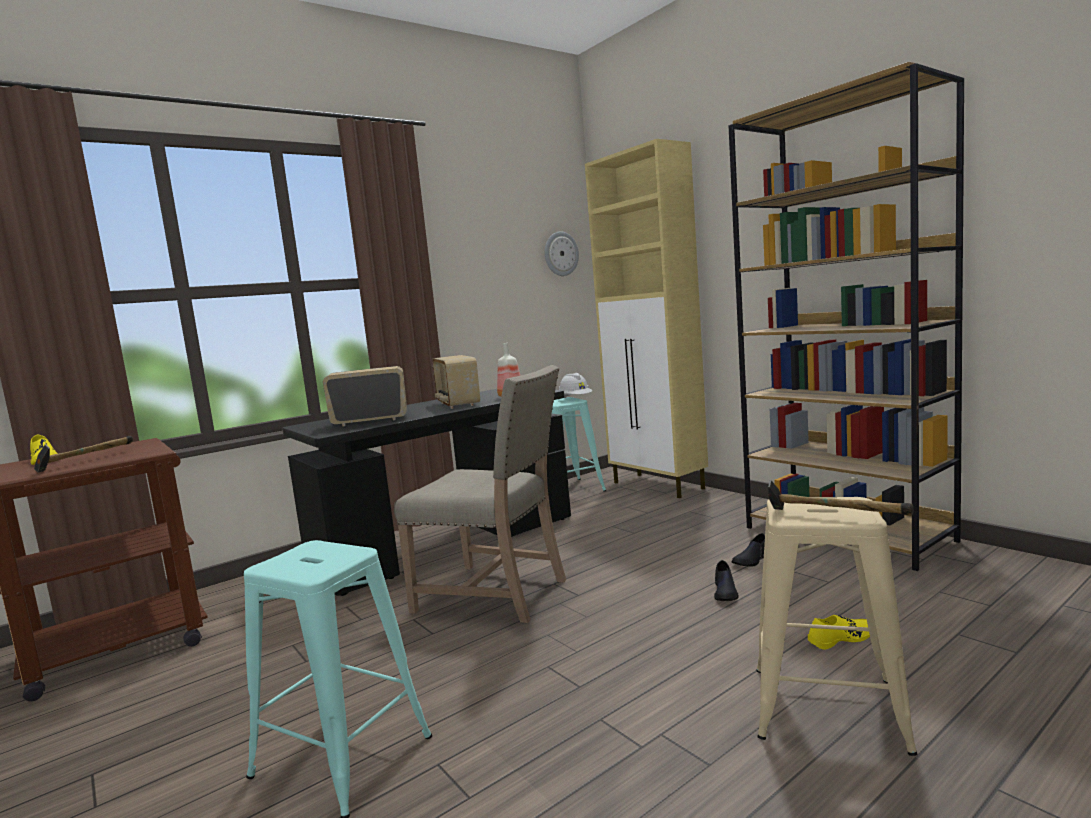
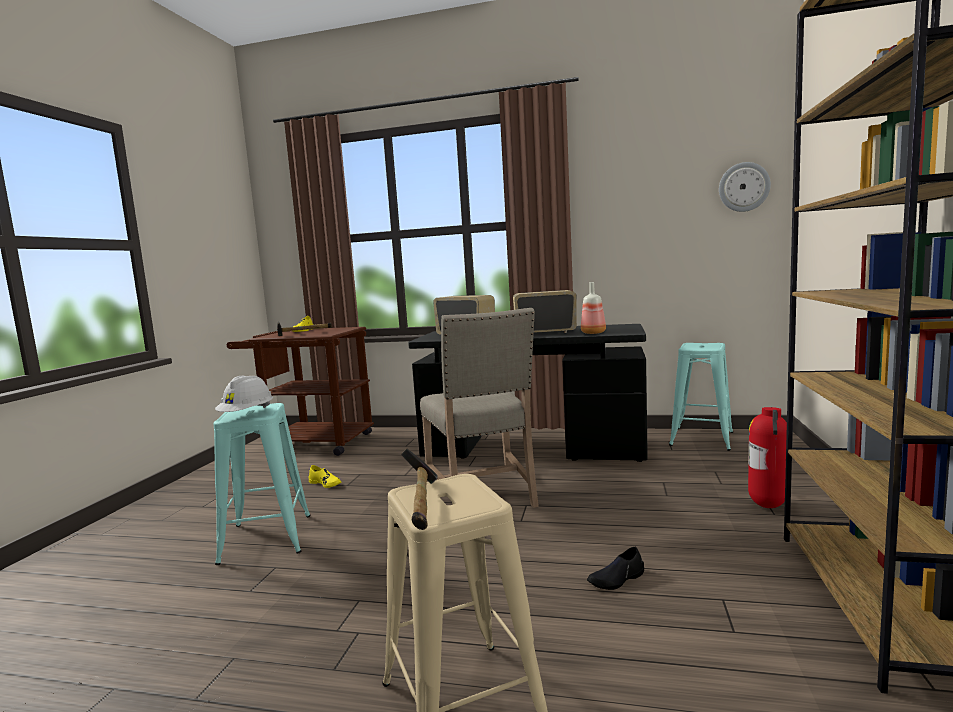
camera: 50 degrees right, 0 degrees up
radio [432,355,480,409] -> radio turned 60 degrees clockwise [513,290,577,333]
white hard hat [559,373,592,398] -> white hard hat moved to [215,376,273,412]
beige cabinet [585,139,708,498] -> none
black shoe [732,533,765,567] -> none
yellow shoe [808,615,870,649] -> yellow shoe moved to [309,465,341,488]
none -> fire extinguisher [748,407,787,508]

